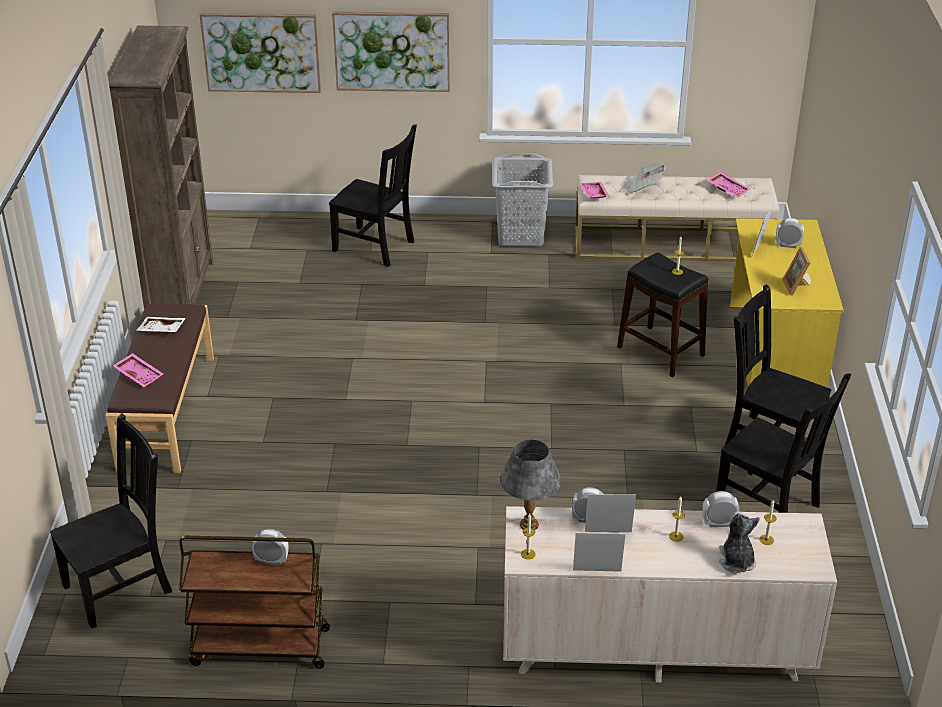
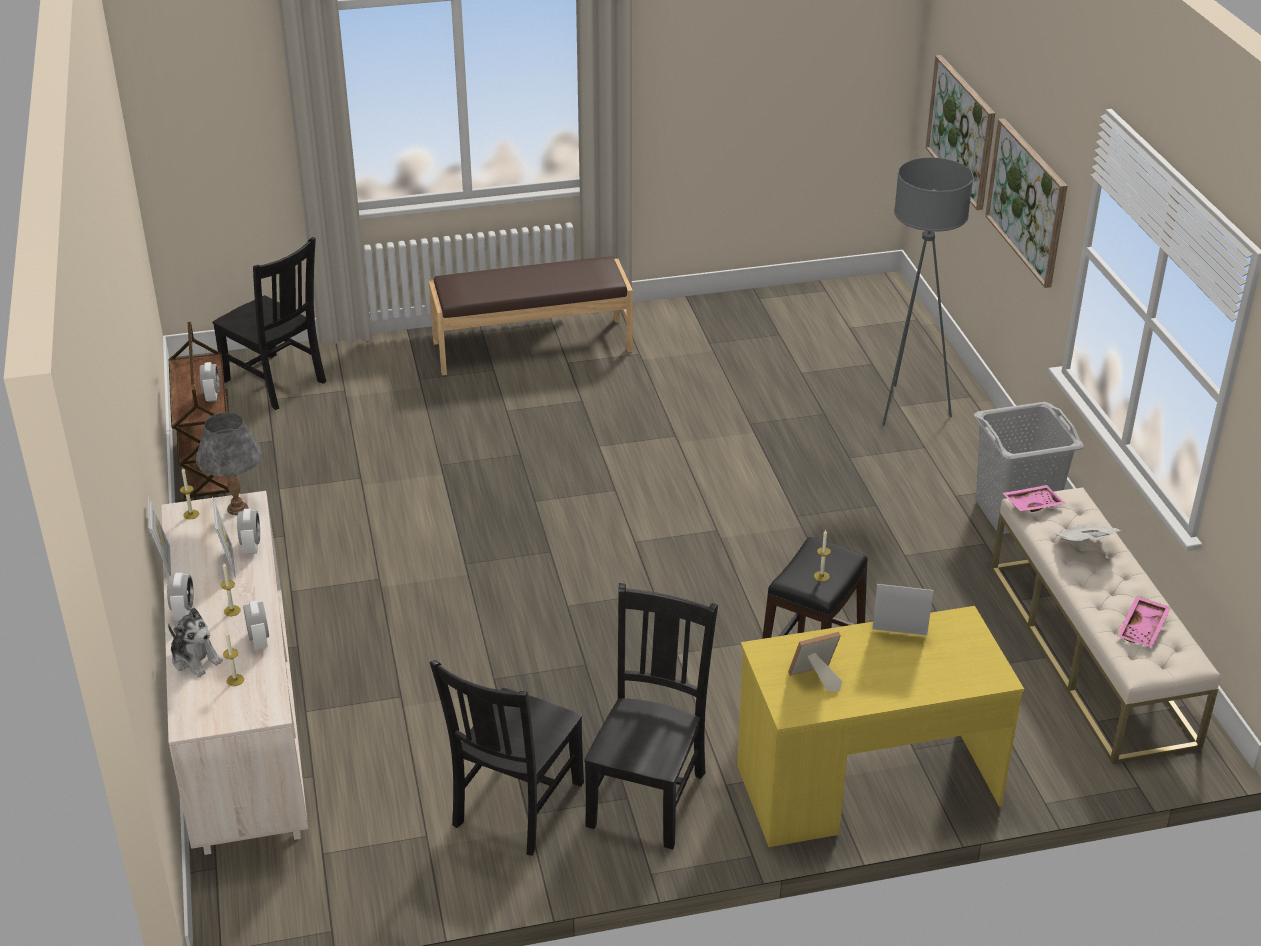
camera: 75 degrees right, 0 degrees up
brown bookcase [109,26,213,309] -> none
pink tray [113,353,163,387] -> none
white tray [137,317,186,333] -> none
black chair [329,124,417,267] -> grey floor lamp [882,157,973,426]
plush toy [719,511,760,572] -> plush toy turned 60 degrees clockwise [168,608,223,677]
alarm clock [776,218,804,248] -> alarm clock moved to [167,573,194,620]

